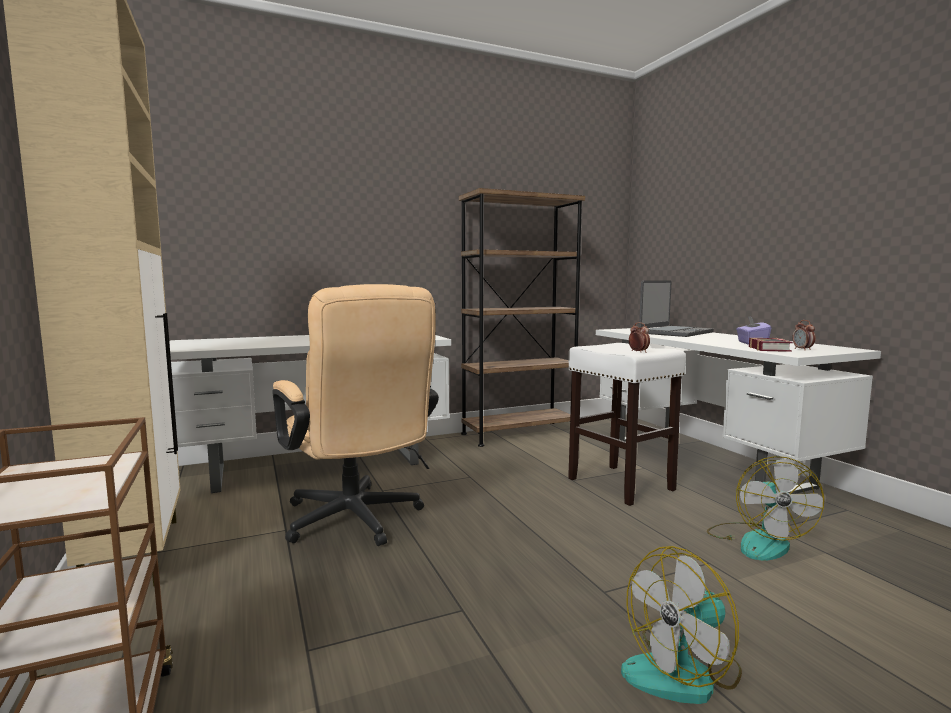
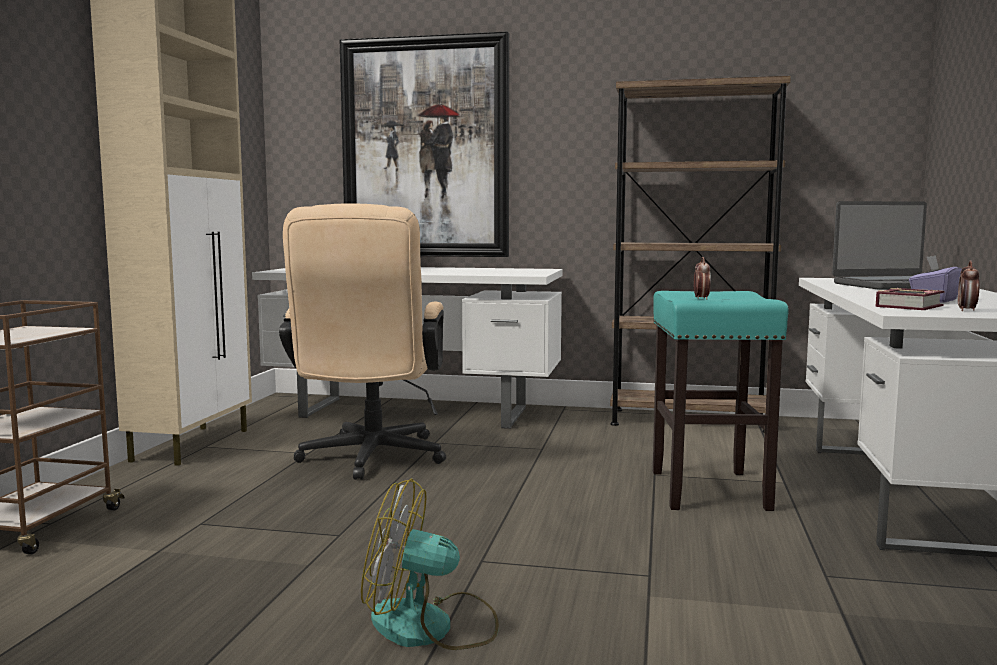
camera: 35 degrees right, 0 degrees up
white stool [568,343,686,506] -> turquoise stool [653,291,789,511]
fan [707,456,824,561] -> none
none -> picture [340,32,509,257]

